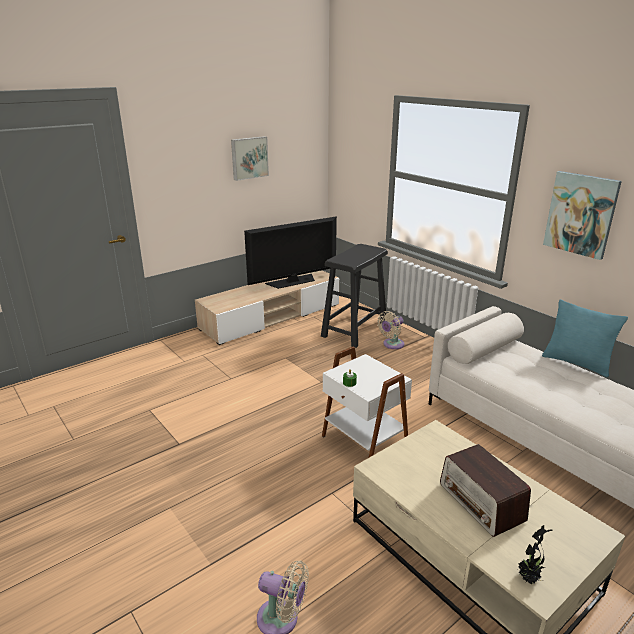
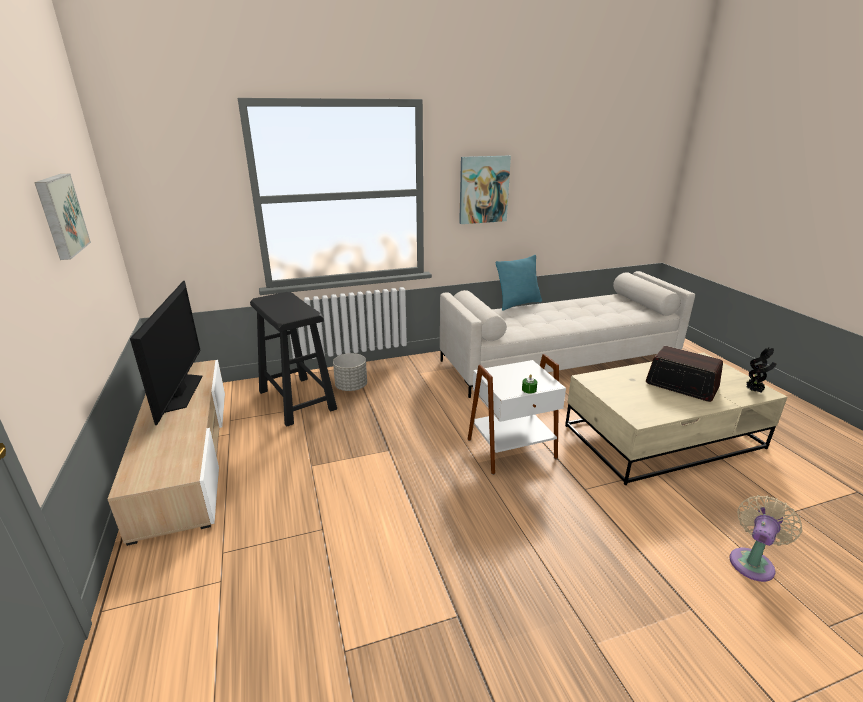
camera: 70 degrees left, 0 degrees up
beige fan [377,311,404,349] -> grey planter [333,353,367,391]
radio [440,444,531,537] -> radio turned 135 degrees counterclockwise [646,346,723,402]

